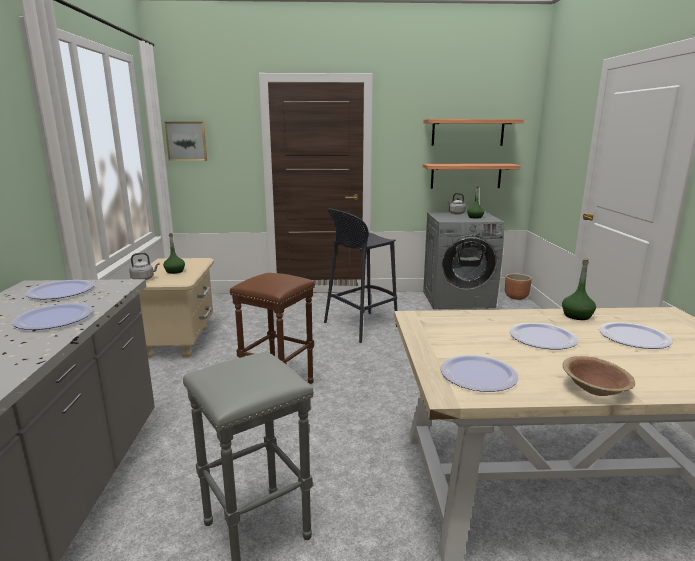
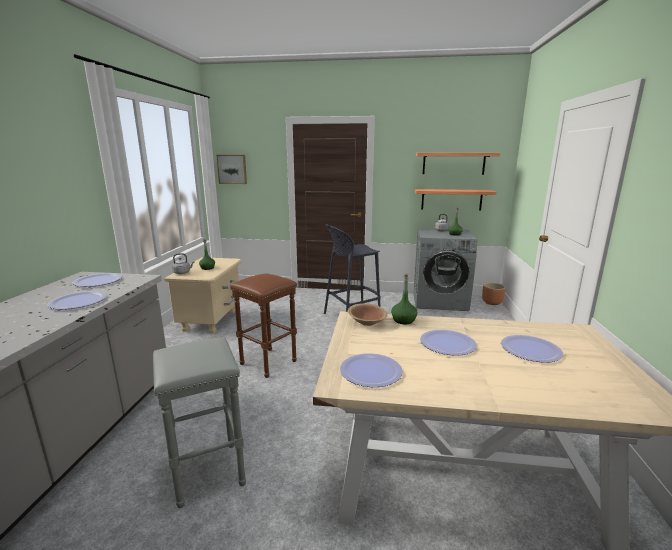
camera: 10 degrees right, 0 degrees up
green bottle [562,259,596,320] -> green bottle moved to [391,274,417,324]
brown bowl [562,356,635,396] -> brown bowl moved to [348,303,387,326]

